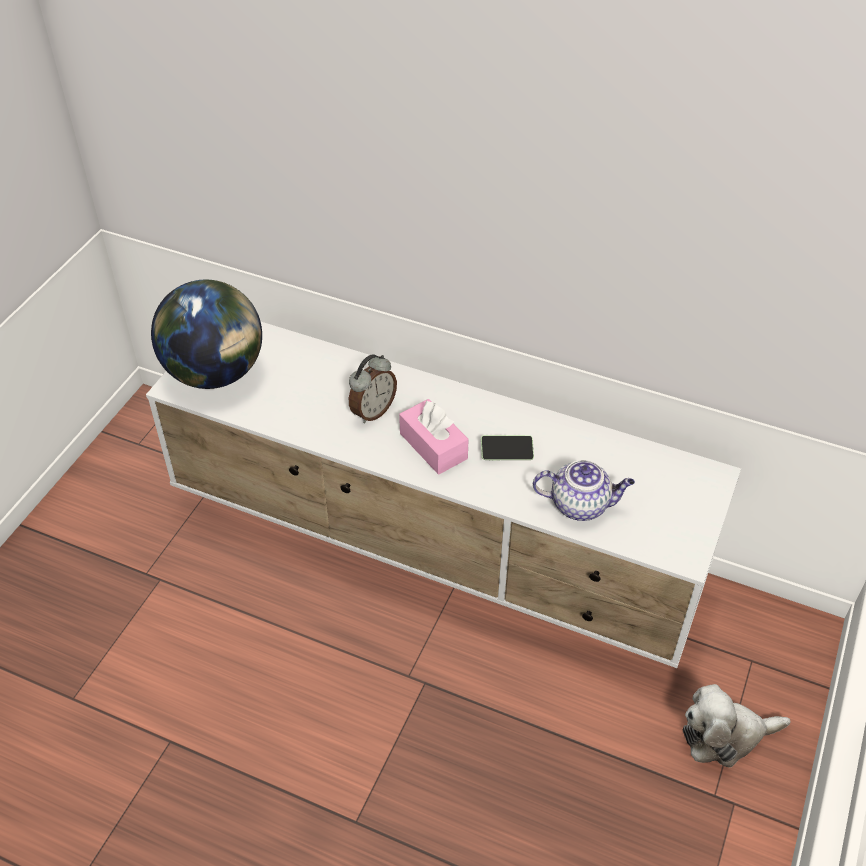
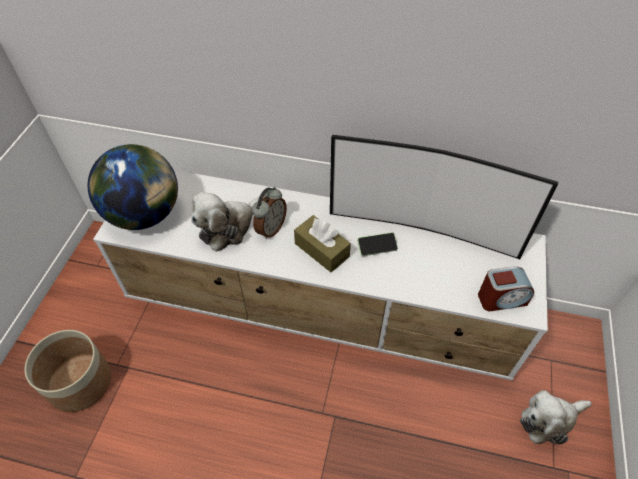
camera: 10 degrees left, 5 degrees up
pink tissue box [399,399,469,474] -> brown tissue box [294,215,351,272]
teapot [533,460,635,521] -> none
none -> planter [25,330,111,412]
none -> plush toy [191,192,264,252]
none -> television [330,135,558,259]
none -> alarm clock [478,266,534,311]

